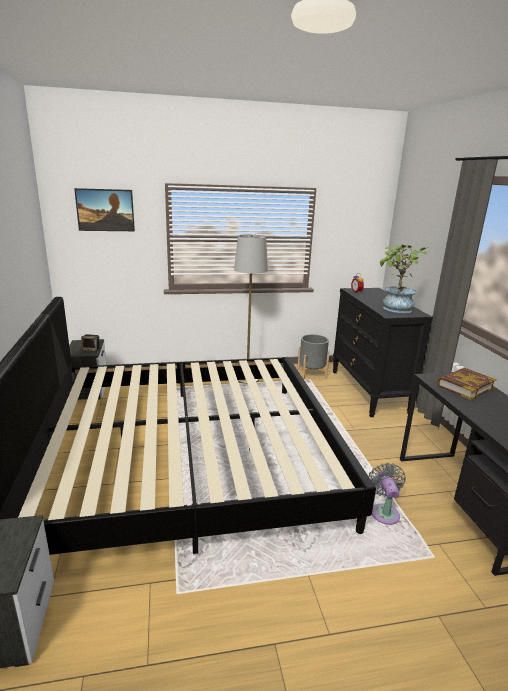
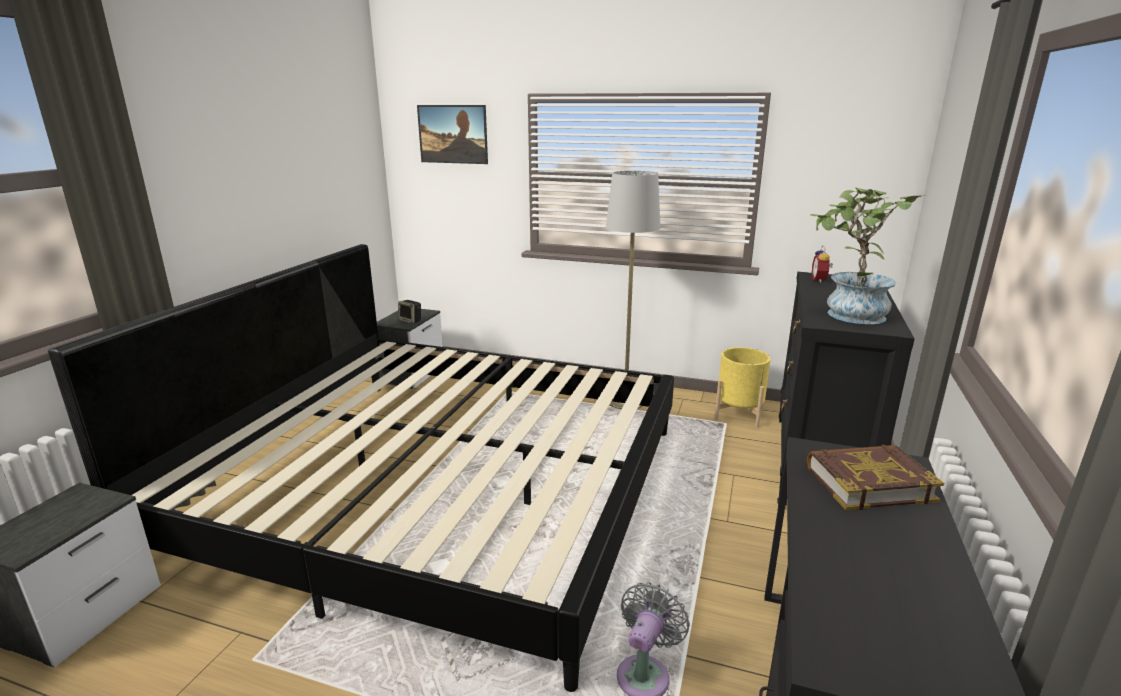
camera: 30 degrees right, 0 degrees up
grey planter [297,334,329,379] -> yellow planter [714,347,771,427]

